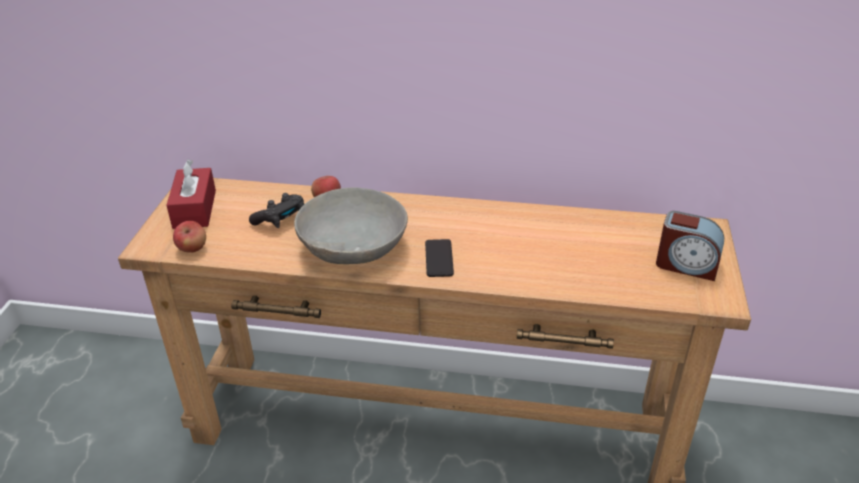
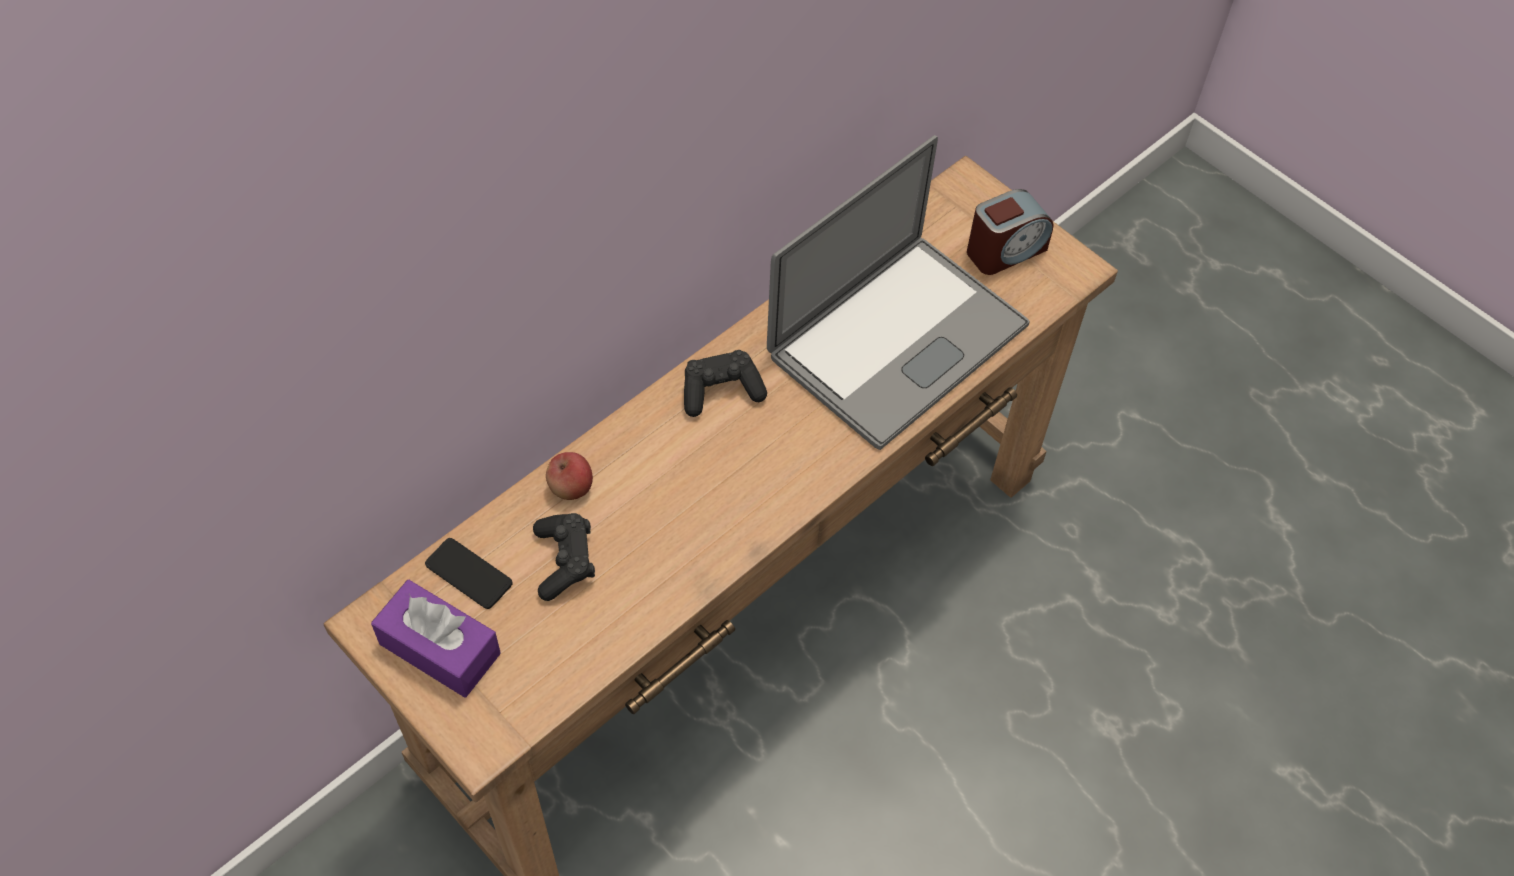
camera: 55 degrees left, 20 degrees up
red tissue box [166,159,216,229] -> purple tissue box [371,580,501,698]
apple [173,221,206,253] -> none
grey bowl [294,187,408,264] -> none
phone [425,239,454,277] -> phone moved to [425,538,513,609]
none -> black game controller [684,350,767,417]
none -> laptop [767,135,1030,450]

